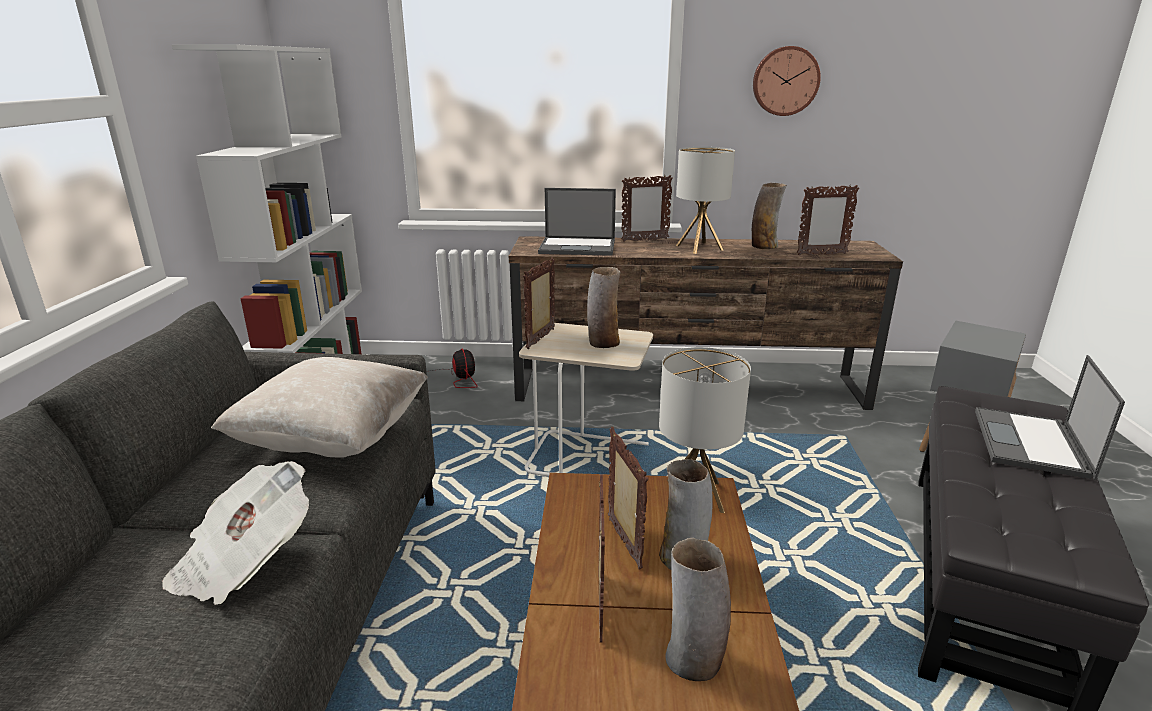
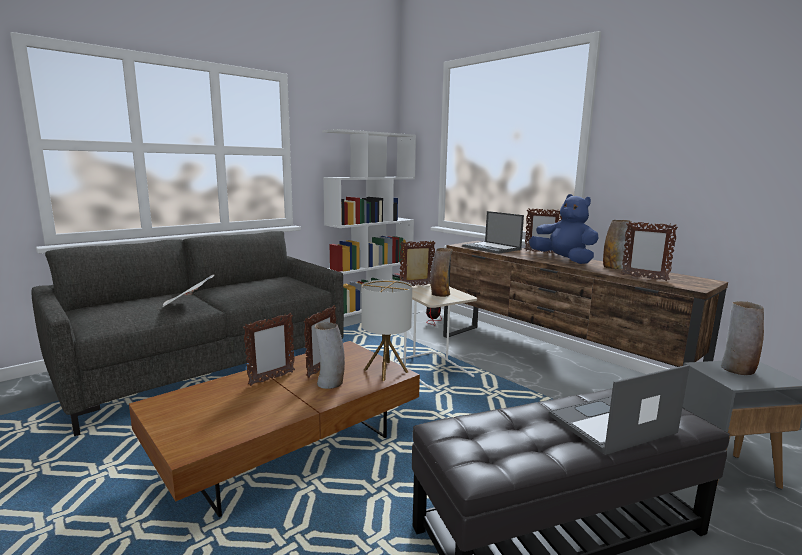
camera: 45 degrees right, 10 degrees down
beige pillow [211,357,428,457] -> none
vase [665,538,731,681] -> vase moved to [721,301,764,375]
table lamp [676,147,735,254] -> blue plush toy [529,194,599,264]
wall clock [753,46,821,116] -> none

